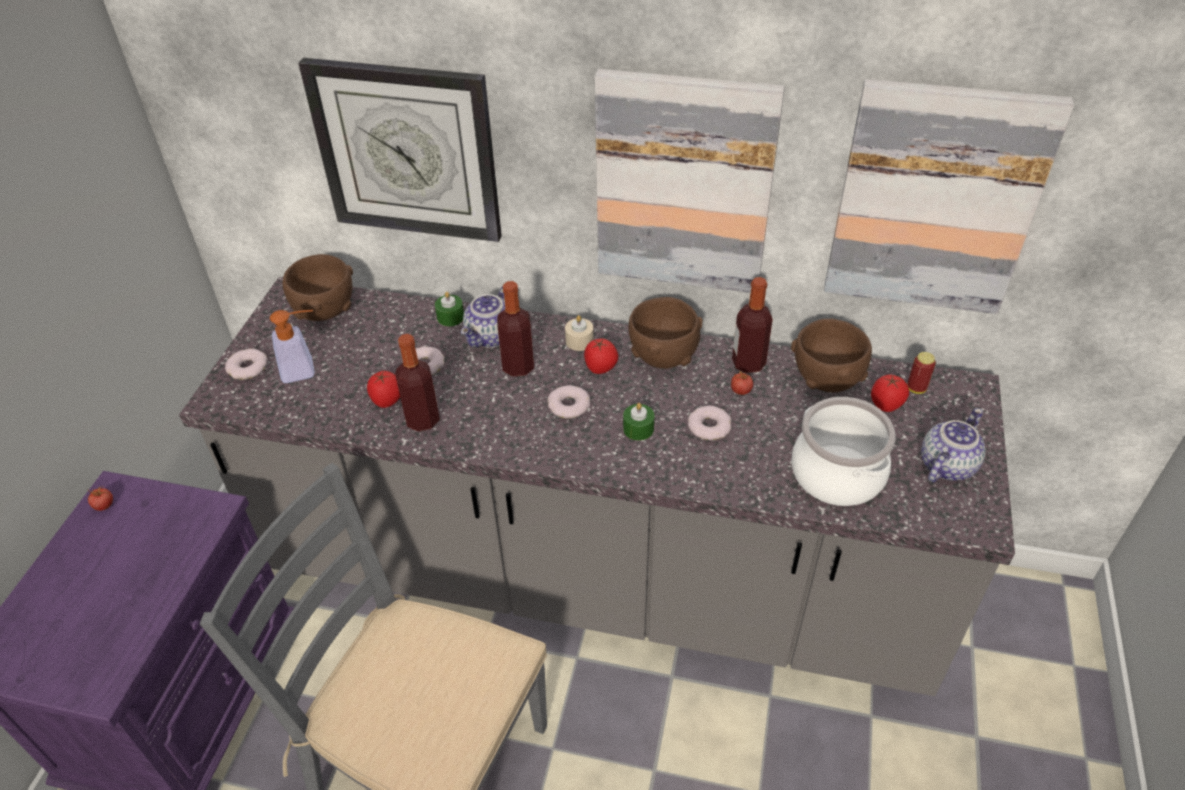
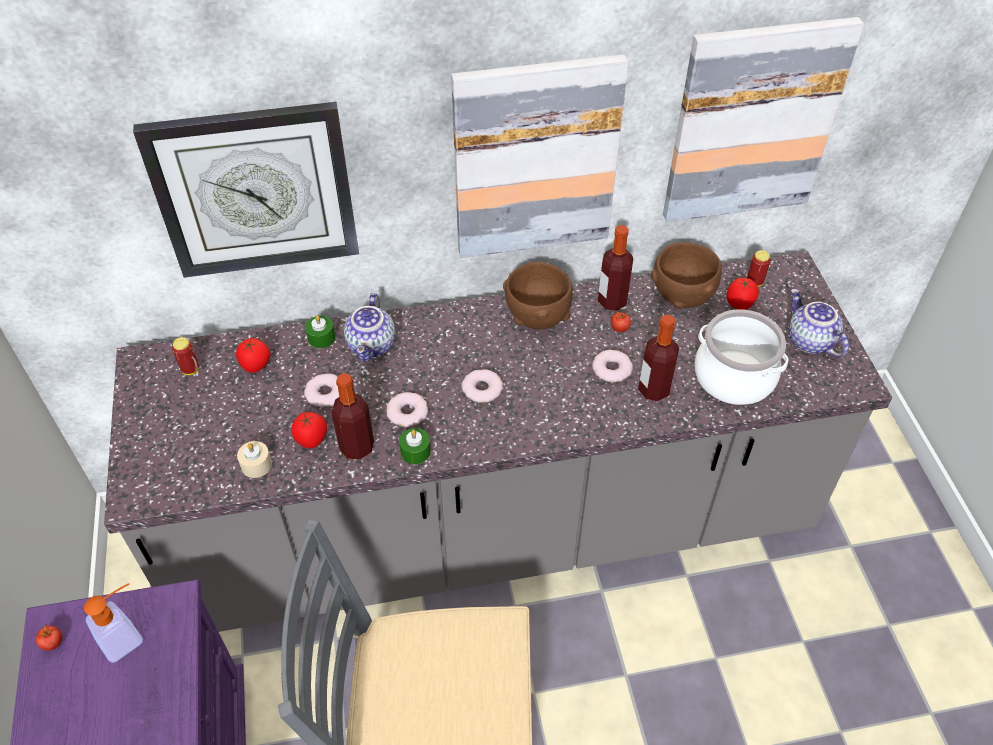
camera: 25 degrees left, 5 degrees up
donut [225,349,267,380] -> donut moved to [386,392,428,427]
soap dispenser [270,310,315,383] -> soap dispenser moved to [84,583,143,663]
brown bowl [283,254,353,321] -> can [172,337,200,375]
bottle [497,281,534,377] -> bottle moved to [638,314,679,401]
beige candle [565,315,594,351] -> beige candle moved to [237,441,272,478]
tomato [584,338,619,374] -> tomato moved to [236,338,271,373]
green candle [623,403,654,441] -> green candle moved to [399,428,431,464]
teapot [921,408,986,483] -> teapot turned 45 degrees counterclockwise [789,289,849,358]

